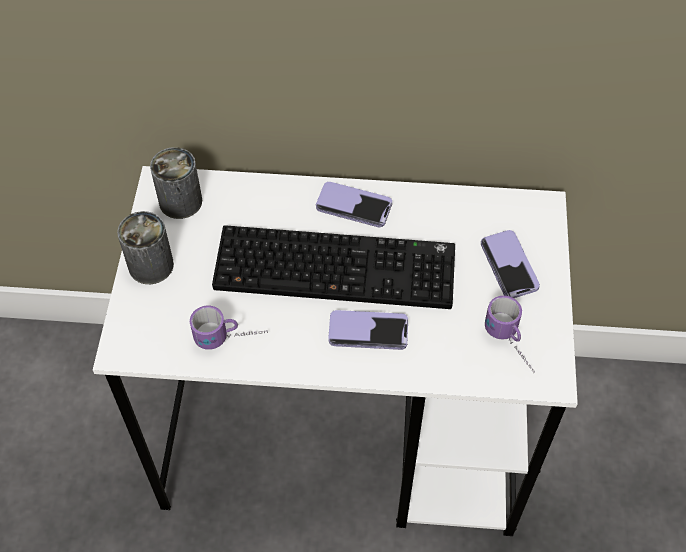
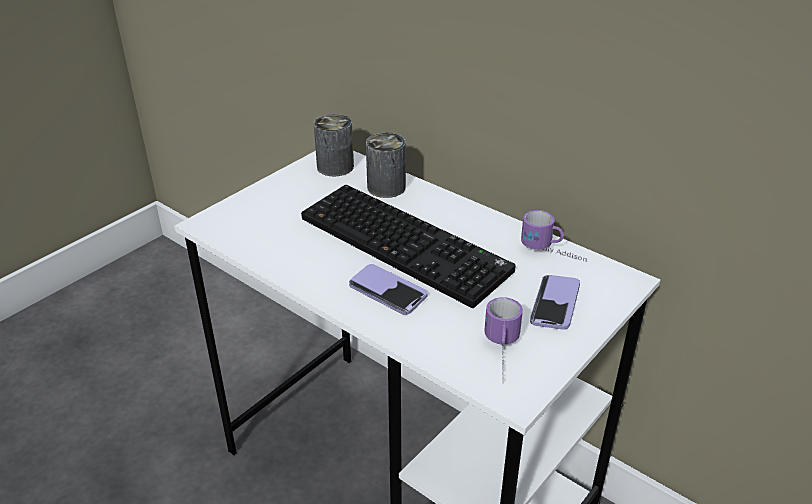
camera: 35 degrees right, 20 degrees down
can [117,211,174,284] -> can moved to [366,133,406,198]
mug [190,306,268,350] -> mug moved to [521,210,587,261]
phone [316,182,392,227] -> none

